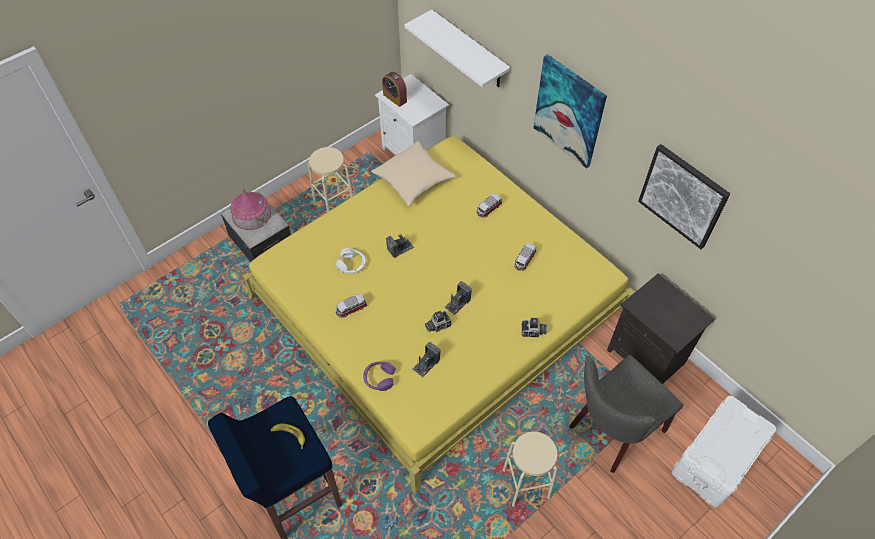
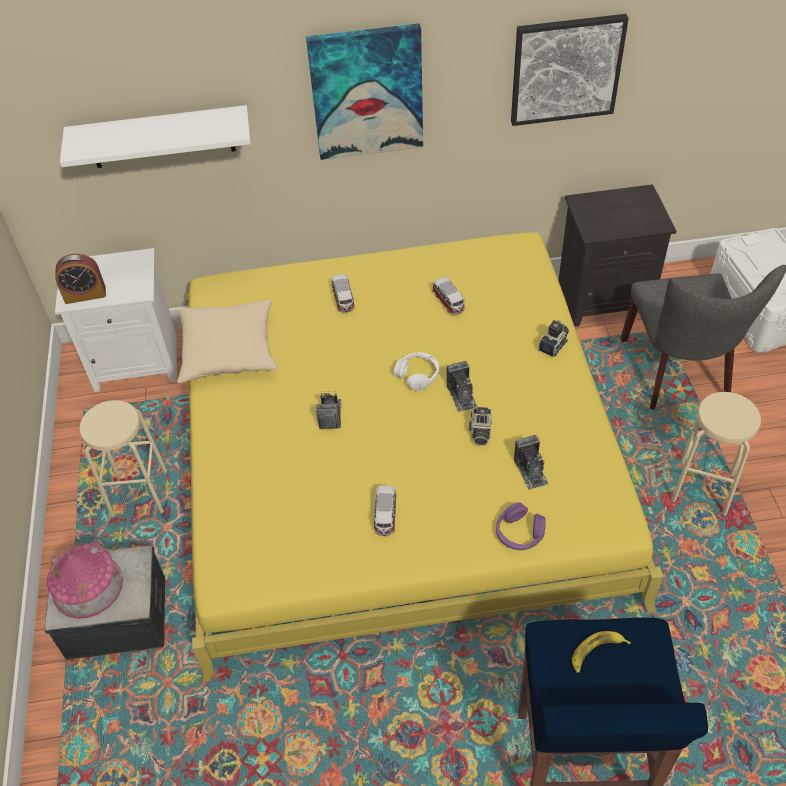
camera: 55 degrees left, 5 degrees down
white headphones [335,248,366,273] -> white headphones moved to [394,352,439,390]

